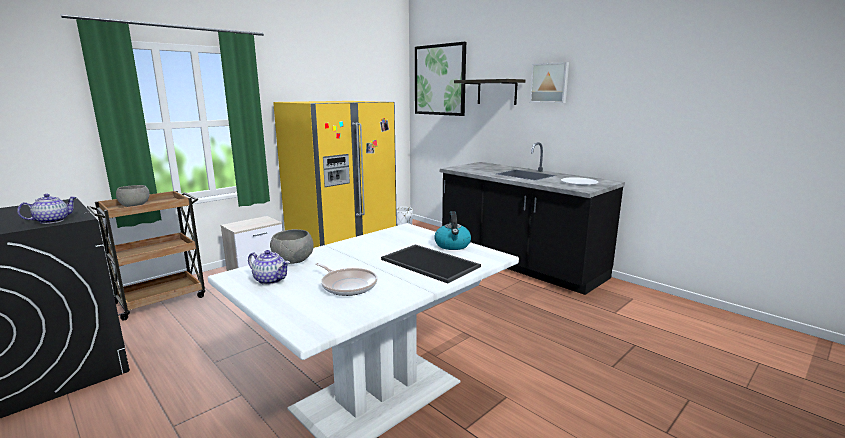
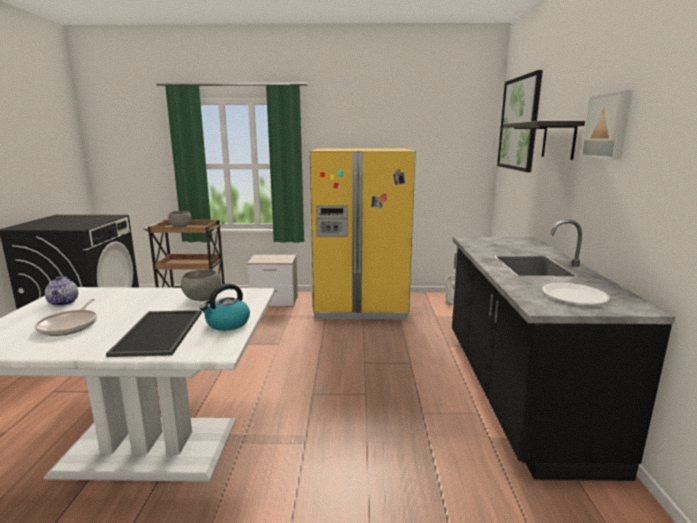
camera: 45 degrees right, 0 degrees up
teapot [17,194,77,224] -> none
grey bowl [270,229,314,264] -> grey bowl moved to [181,269,222,301]

